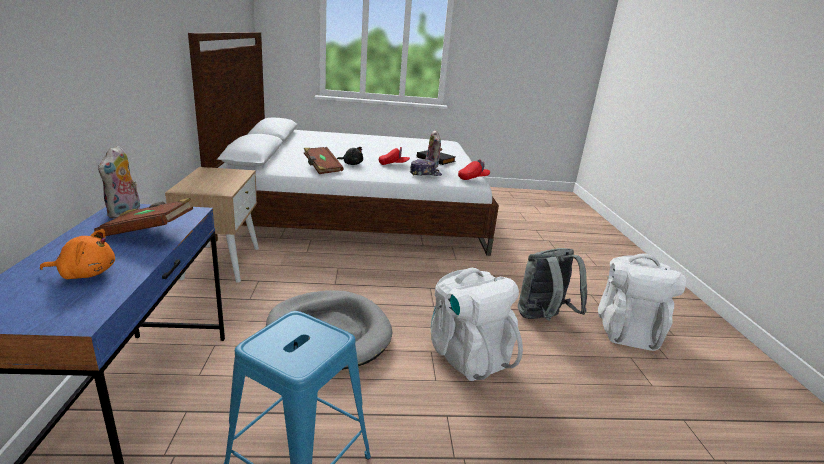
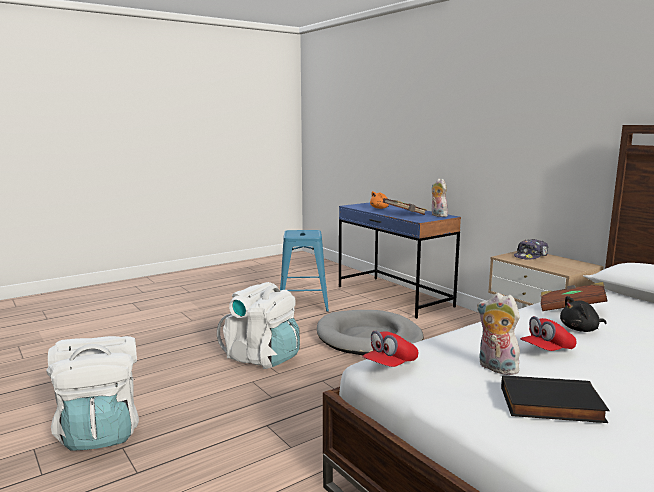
camera: 150 degrees right, 10 degrees down
cap [410,159,442,176] -> cap moved to [514,239,548,260]
grey backpack [518,248,587,321] -> none

